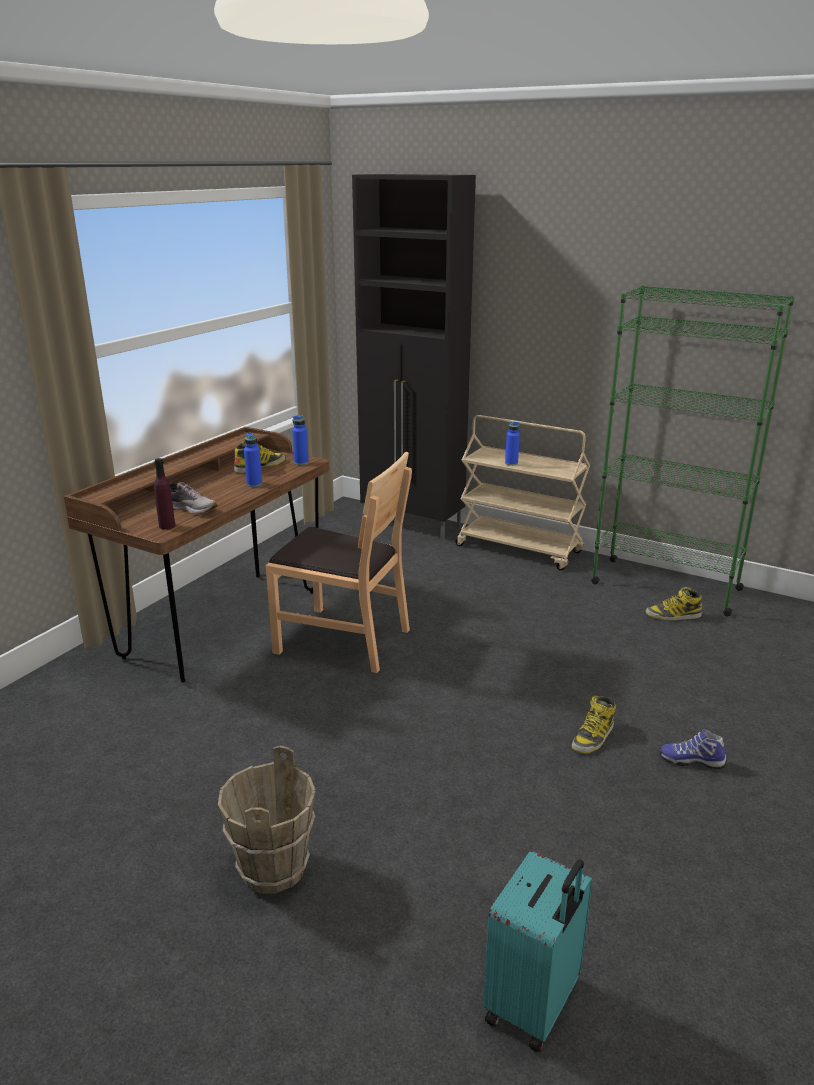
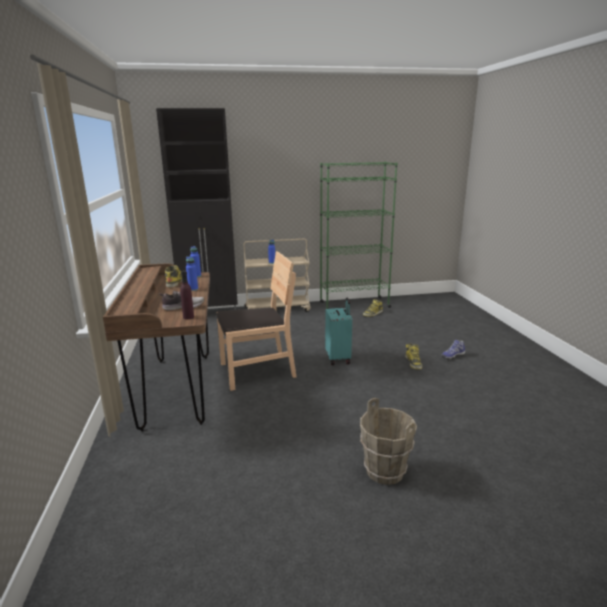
camera: 40 degrees left, 5 degrees down
turquoise suitcase [483,850,593,1053] -> turquoise suitcase moved to [325,298,352,365]

